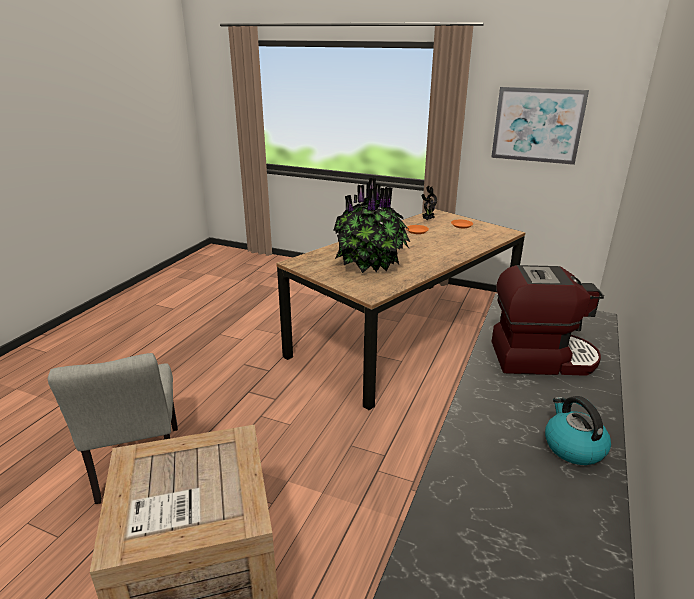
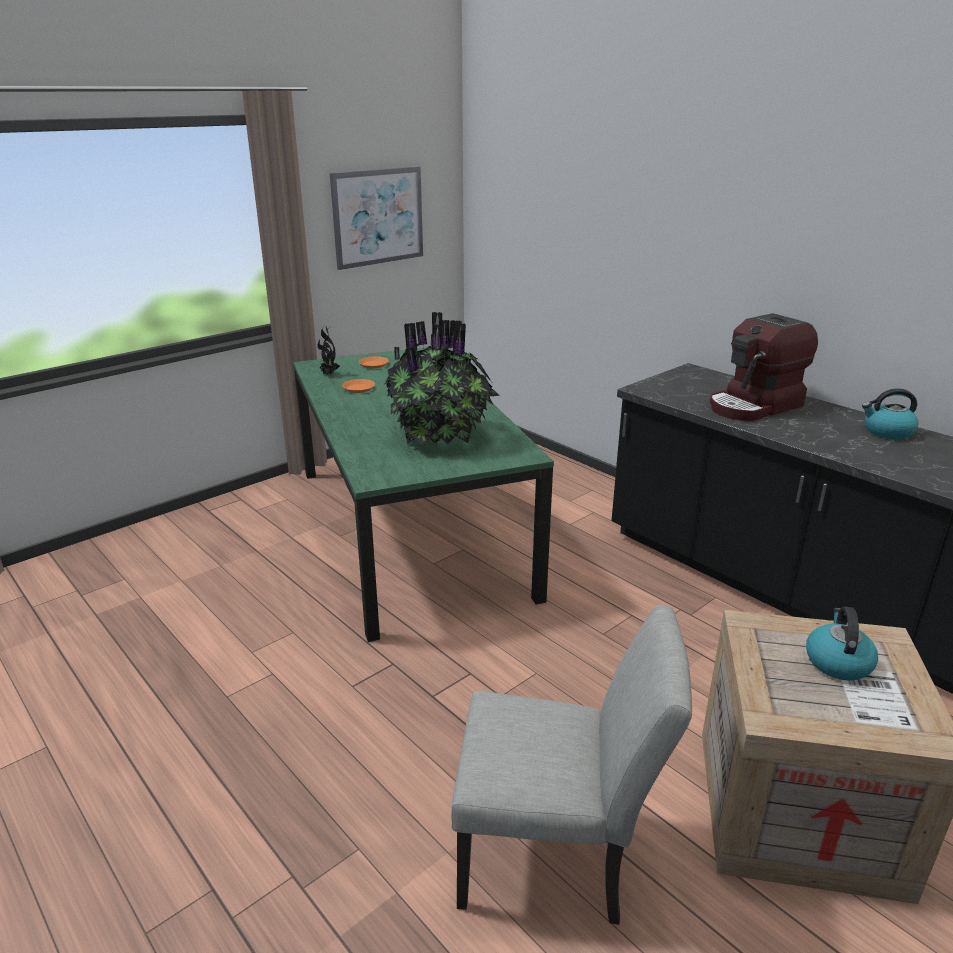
camera: 65 degrees left, 0 degrees up
brown dining table [276,209,526,410] -> green dining table [293,348,554,642]
coffee machine [491,265,604,376] -> coffee machine turned 150 degrees counterclockwise [710,313,818,421]
none -> kettle [806,606,878,681]

